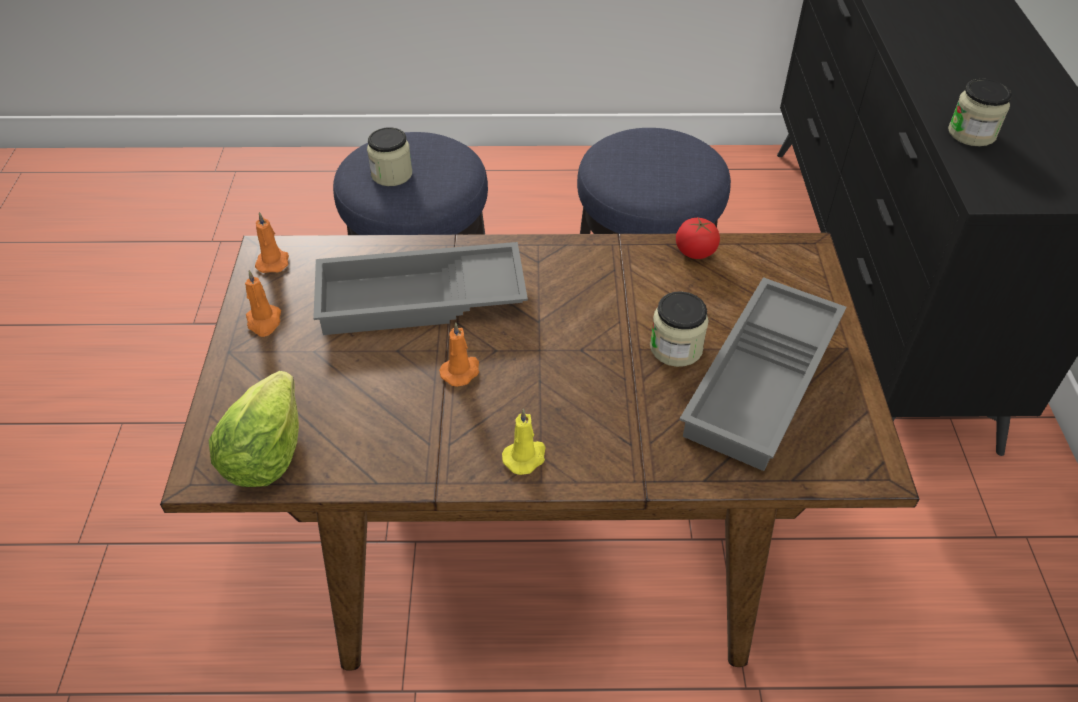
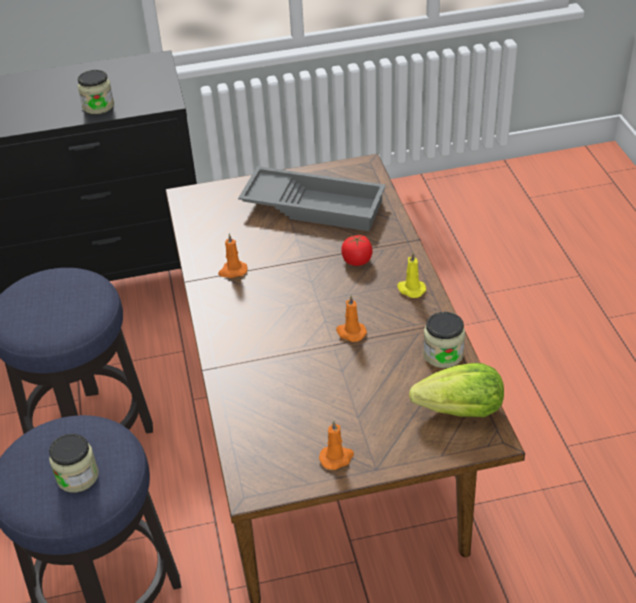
camera: 100 degrees left, 5 degrees down
orange candle [255,212,289,273] -> orange candle moved to [218,233,248,278]
grey tray [313,242,528,335] -> none
jar [650,291,709,367] -> jar moved to [423,312,465,368]
tomato [676,218,720,259] -> tomato moved to [341,235,373,266]

